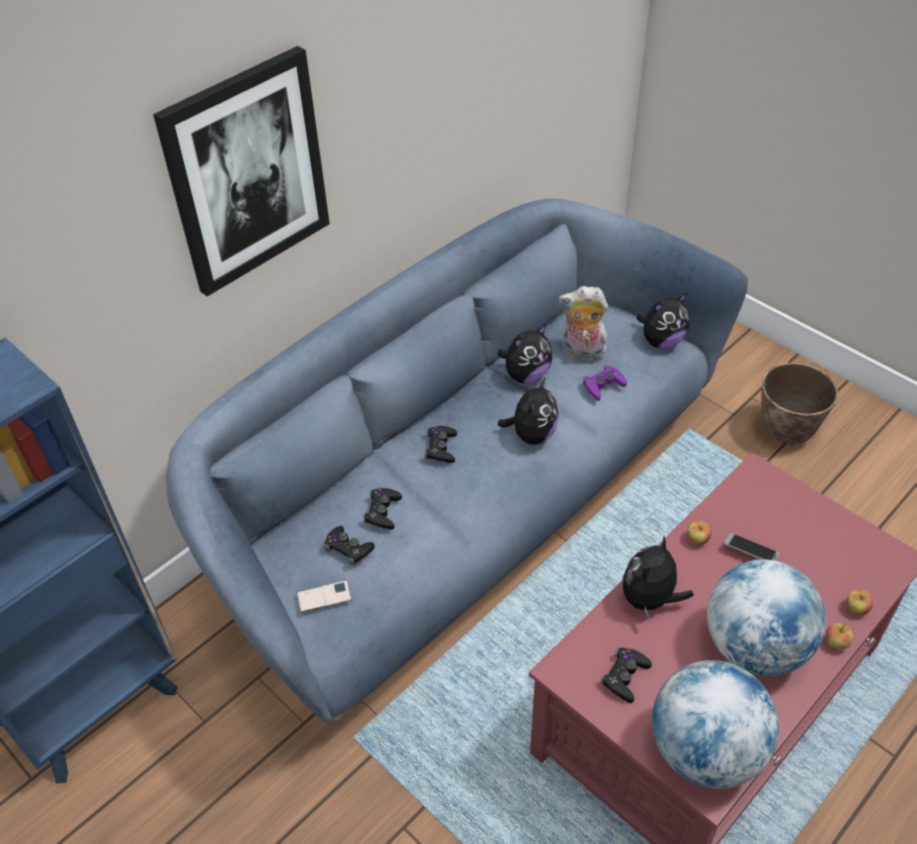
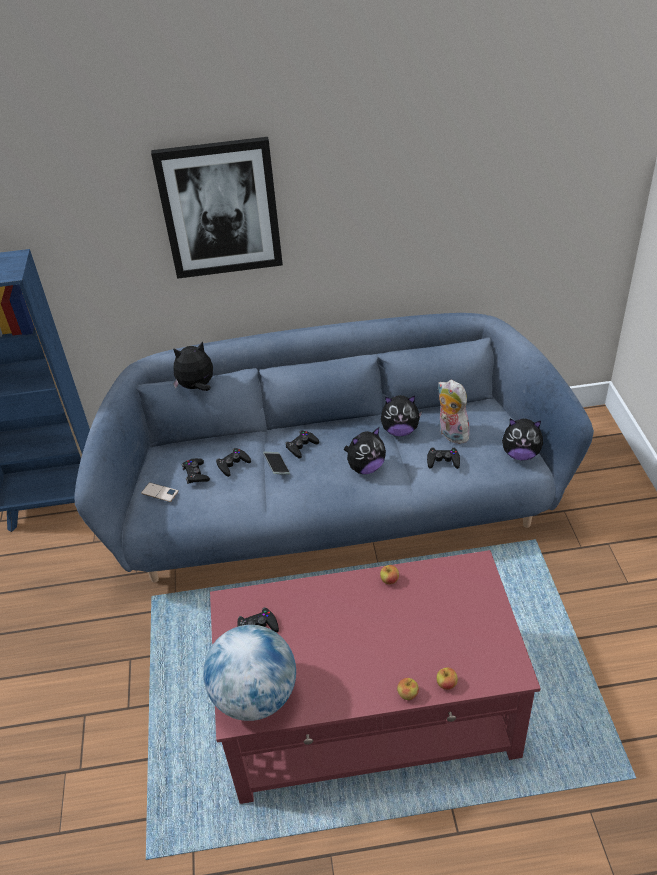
camera: 40 degrees right, 5 degrees down
purple game controller [583,365,627,401] -> black game controller [427,448,460,469]
plush toy [623,536,694,621] -> plush toy moved to [173,341,213,391]
globe [707,559,826,676] -> none
phone [724,533,780,561] -> phone moved to [263,452,290,474]
planter [762,363,838,447] -> none

